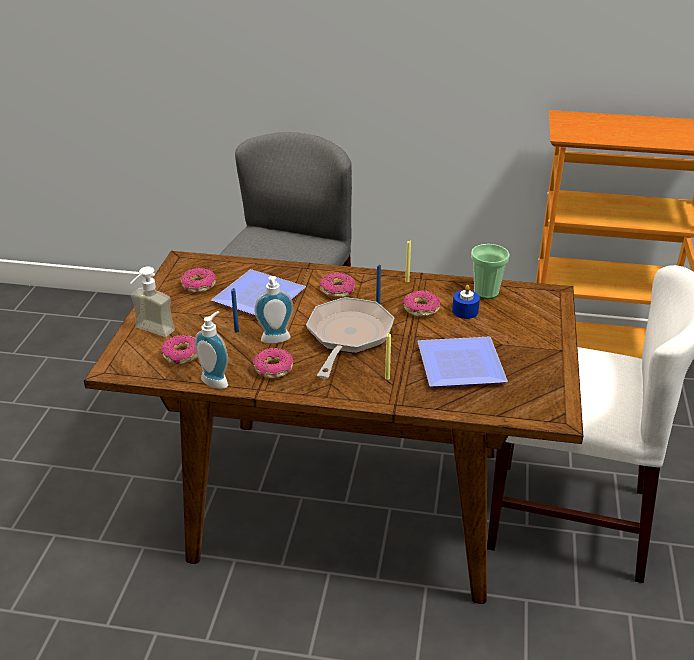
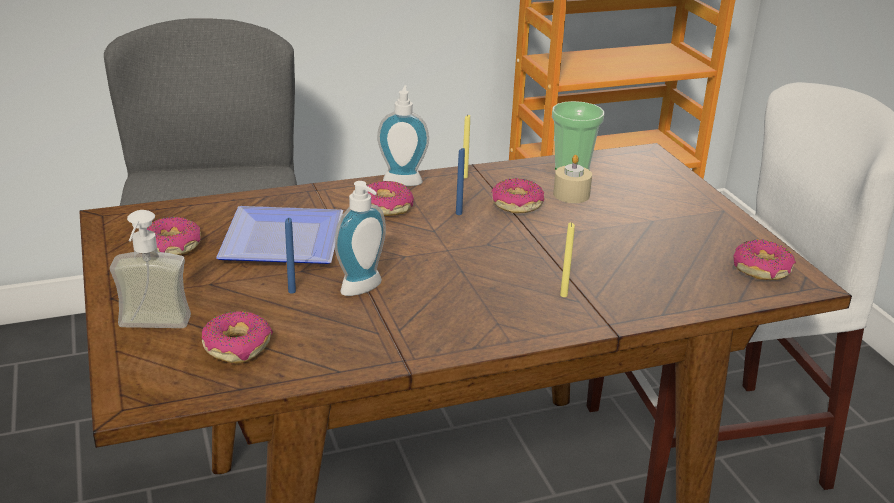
camera: 30 degrees left, 5 degrees down
soap dispenser [195,311,228,389] -> soap dispenser moved to [377,85,429,186]
donut [253,348,293,378] -> donut moved to [733,239,796,280]
frying pan [306,297,394,378] -> none
plate [418,336,508,387] -> none
blue candle [452,285,480,319] -> beige candle [553,155,592,203]

